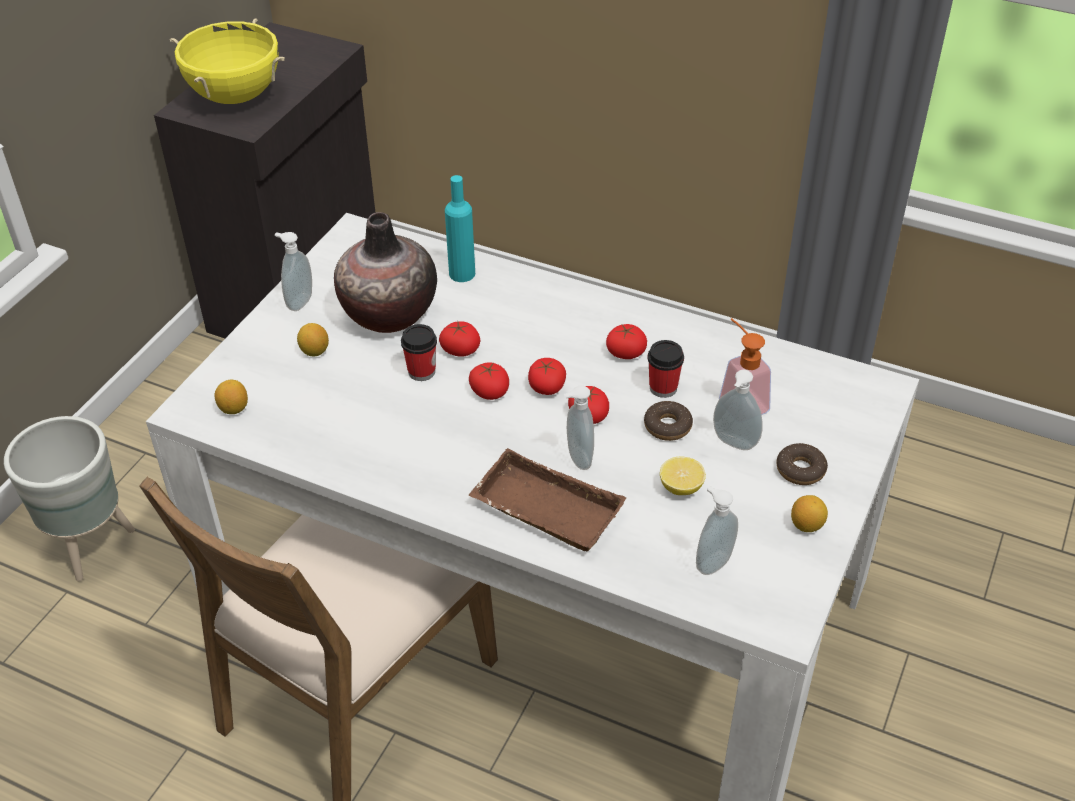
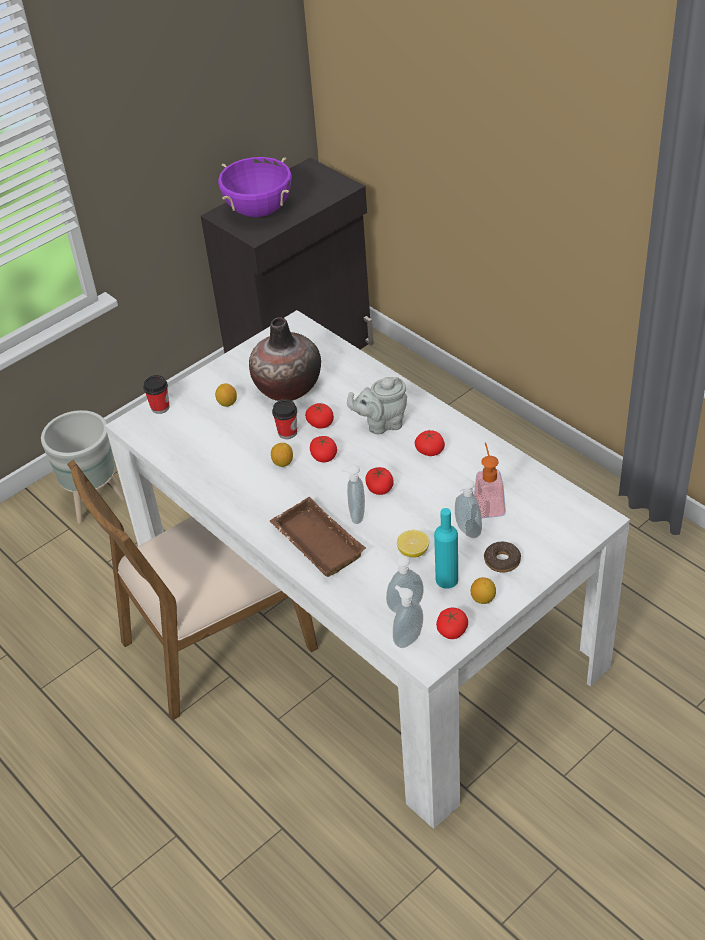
camera: 25 degrees right, 0 degrees up
yellow cooking pot [170,18,285,104] -> purple cooking pot [218,157,292,217]
lemon [215,380,248,414] -> lemon moved to [271,443,293,467]
soap dispenser [275,232,312,311] -> soap dispenser moved to [393,585,423,648]
turquoise bottle [445,175,475,282] -> turquoise bottle moved to [434,508,458,589]
tomato [528,358,566,395] -> tomato moved to [436,608,468,639]
donut [644,401,693,441] -> none
cup [648,340,684,398] -> cup moved to [143,375,170,414]
none -> grey teapot [347,377,407,434]

